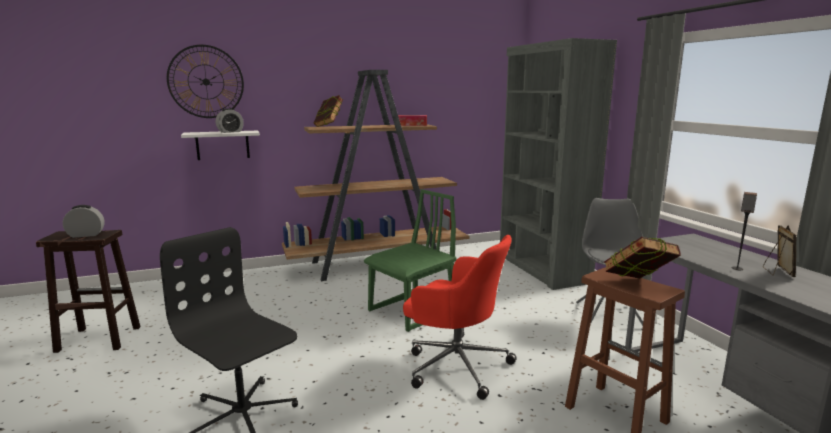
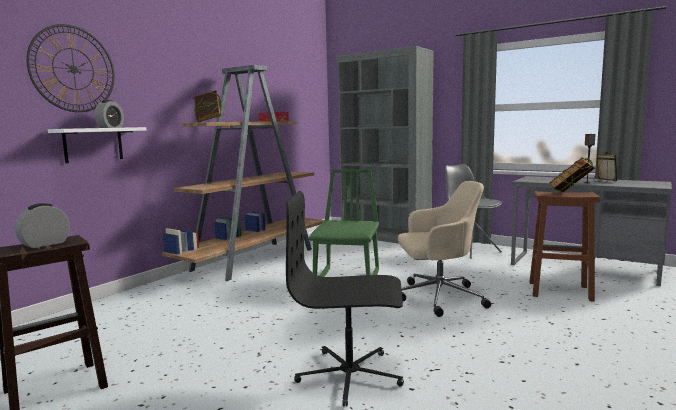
camera: 35 degrees left, 5 degrees down
red office chair [403,235,517,400] -> beige office chair [398,181,491,317]

